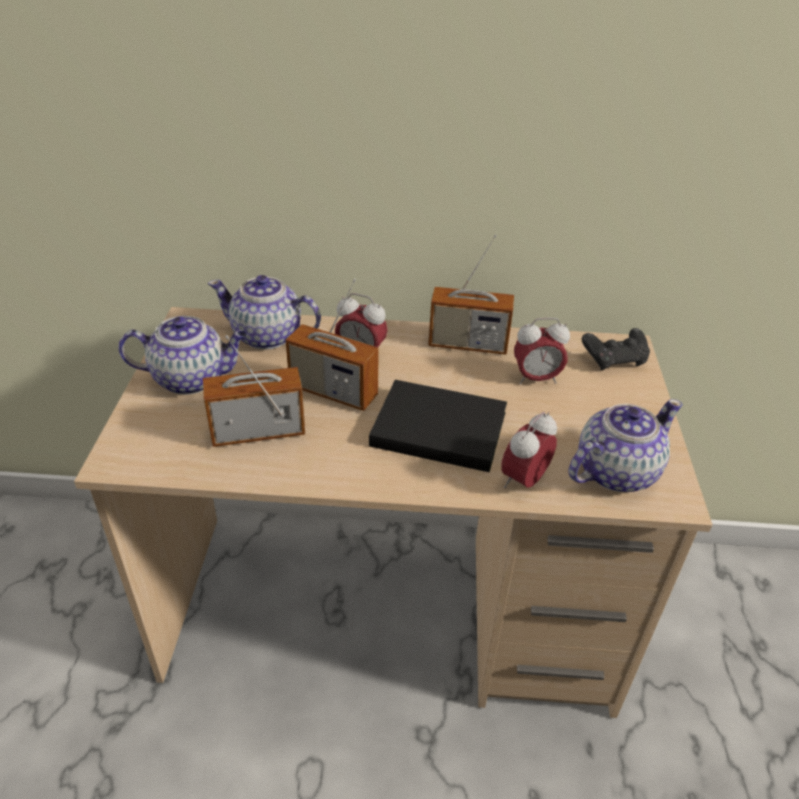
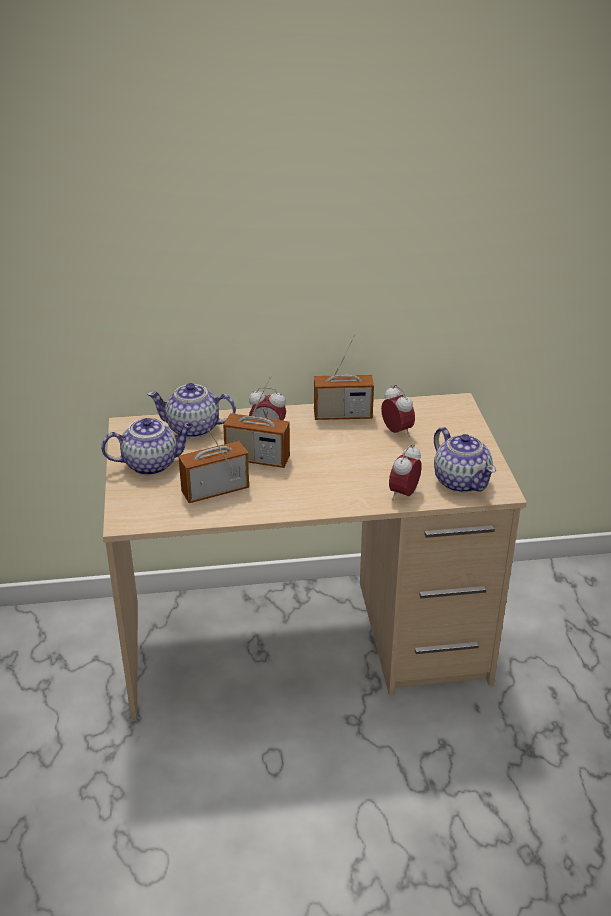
camera: 10 degrees left, 5 degrees down
black book [369,380,507,472] -> none
alarm clock [514,318,570,385] -> alarm clock turned 105 degrees counterclockwise [381,385,415,437]
teapot [568,399,683,492] -> teapot turned 105 degrees clockwise [434,427,496,493]
black game controller [582,328,650,370] -> none

